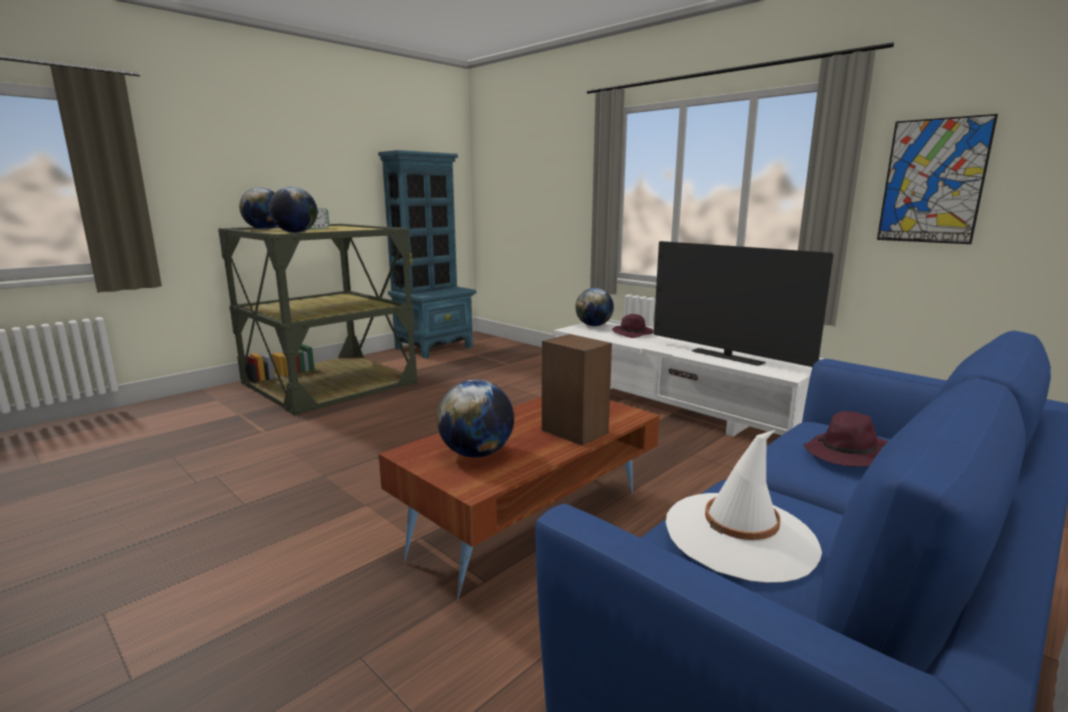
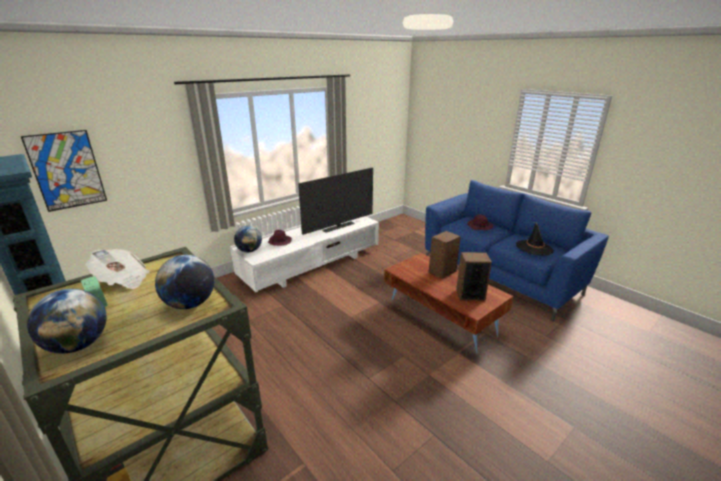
camera: 85 degrees left, 10 degrees up
globe [437,380,514,458] -> speaker [456,252,492,300]
white hat [665,430,822,583] -> black hat [516,222,554,256]
picture [877,114,998,244] -> picture moved to [21,130,107,212]
none -> newspaper [85,249,150,289]

